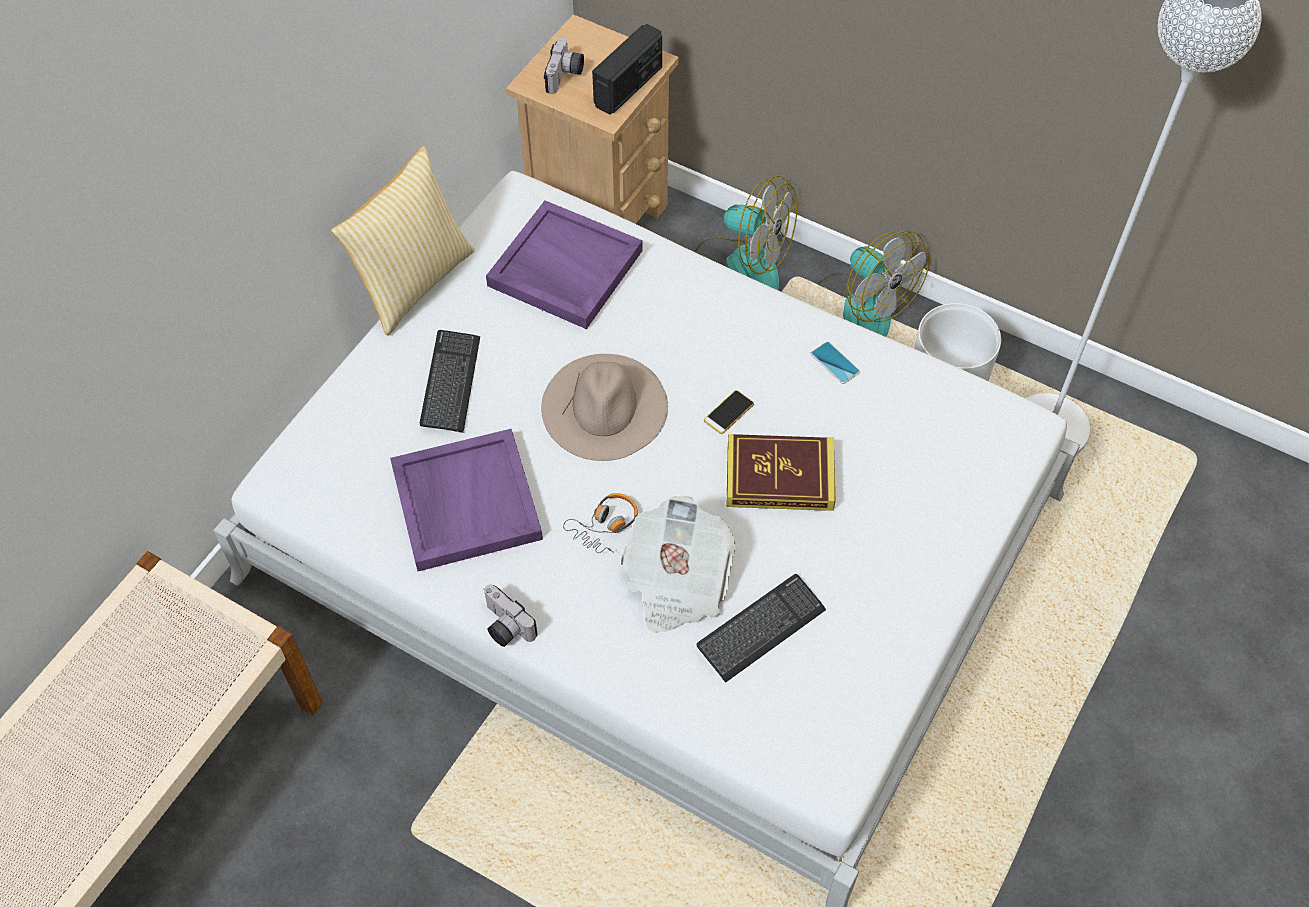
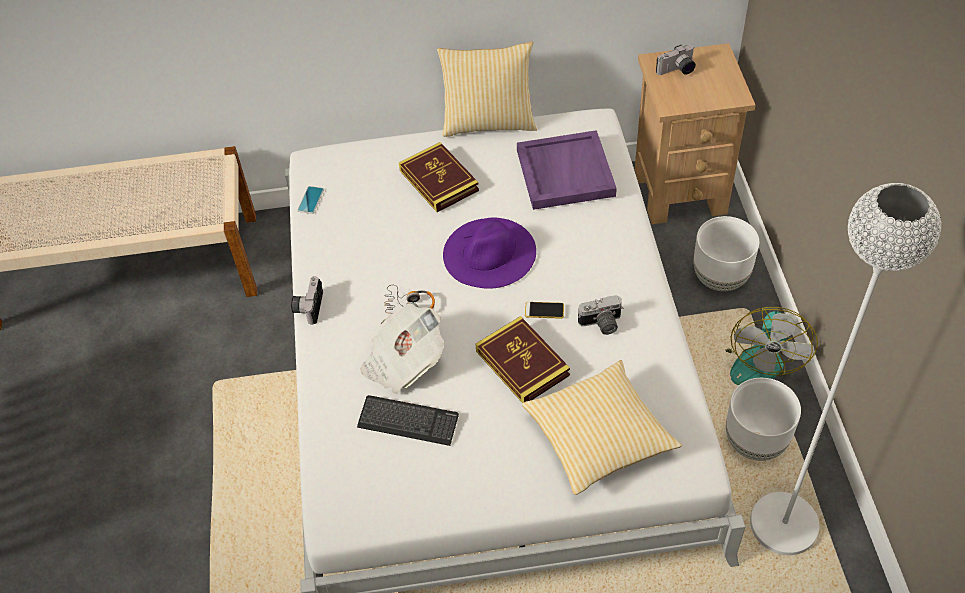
camera: 55 degrees right, 5 degrees down
purple tray [390,429,543,571] -> none
keyboard [420,330,480,433] -> book [399,142,479,212]
beige hat [541,354,668,461] -> purple hat [443,218,536,289]
radio [592,24,662,115] -> none
fan [694,175,797,290] -> white planter [694,216,759,291]
phone [811,342,860,384] -> phone moved to [297,186,324,214]
none -> pillow [522,360,682,495]
none -> camera [578,295,623,335]

